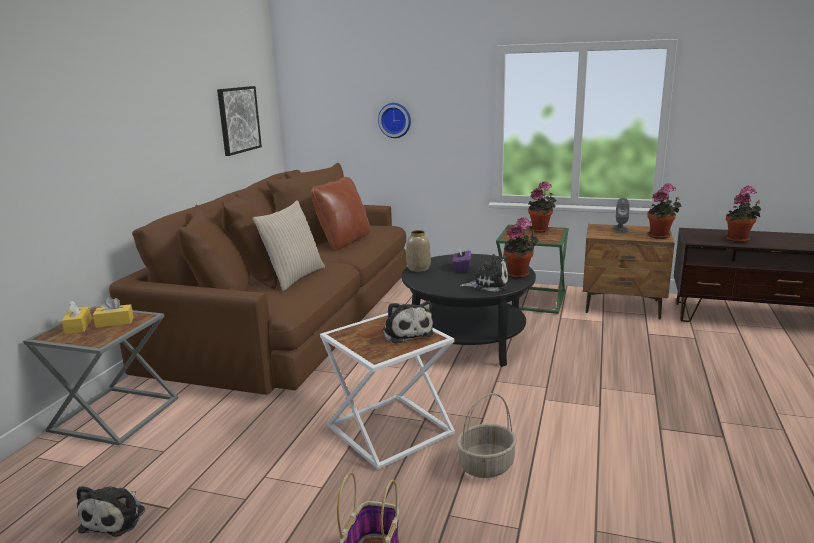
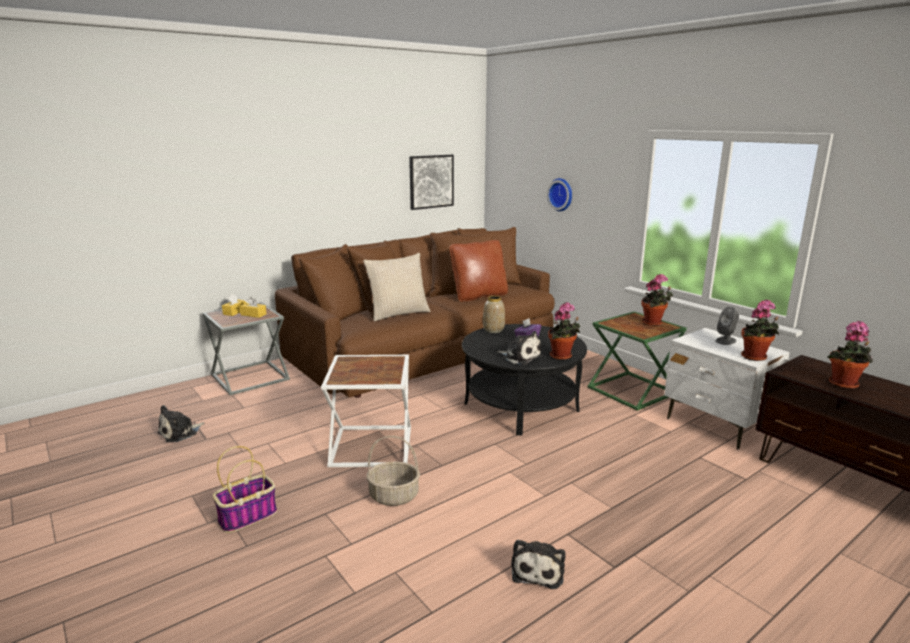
camera: 35 degrees right, 0 degrees up
plush toy [382,301,434,344] -> plush toy moved to [511,539,566,589]
brown nightstand [583,224,675,319] -> white nightstand [664,328,790,450]

